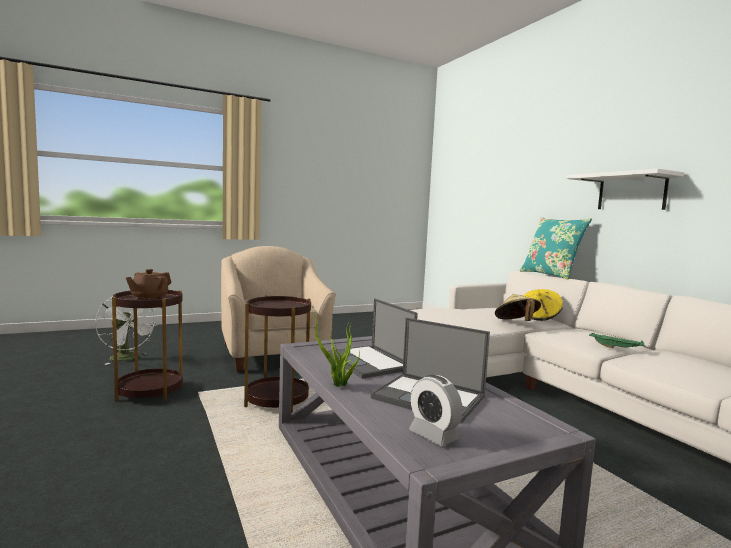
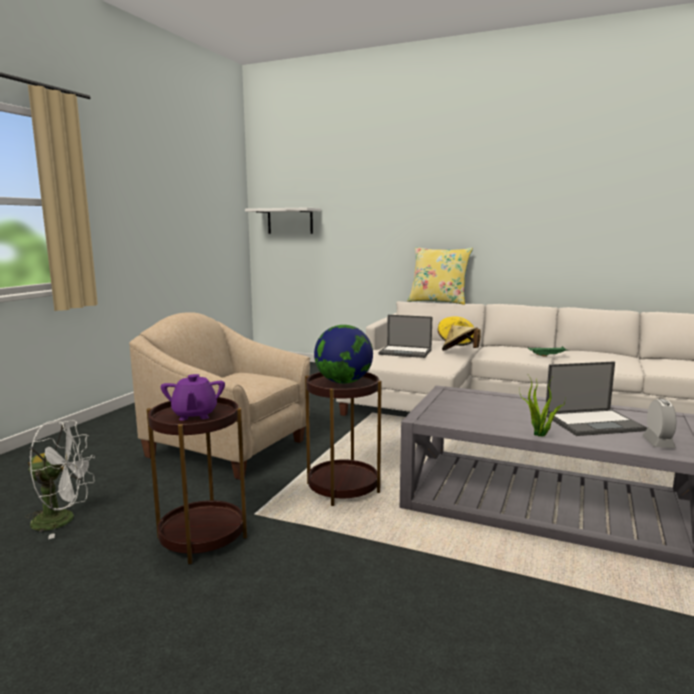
camera: 40 degrees left, 5 degrees up
brown teapot [126,269,171,300] -> purple teapot [161,374,225,420]
laptop [328,299,418,379] -> laptop moved to [378,315,432,358]
alarm clock [409,375,462,446] -> alarm clock turned 90 degrees counterclockwise [642,399,676,448]
turquoise pillow [520,217,592,280] -> yellow pillow [407,247,473,305]
white shelf [566,169,684,210] -> white shelf moved to [245,207,321,234]
none -> globe [314,325,373,384]

